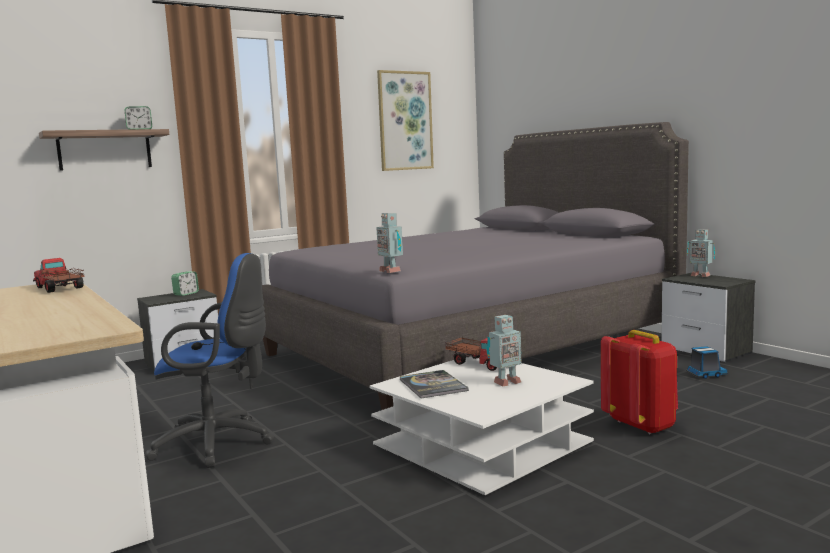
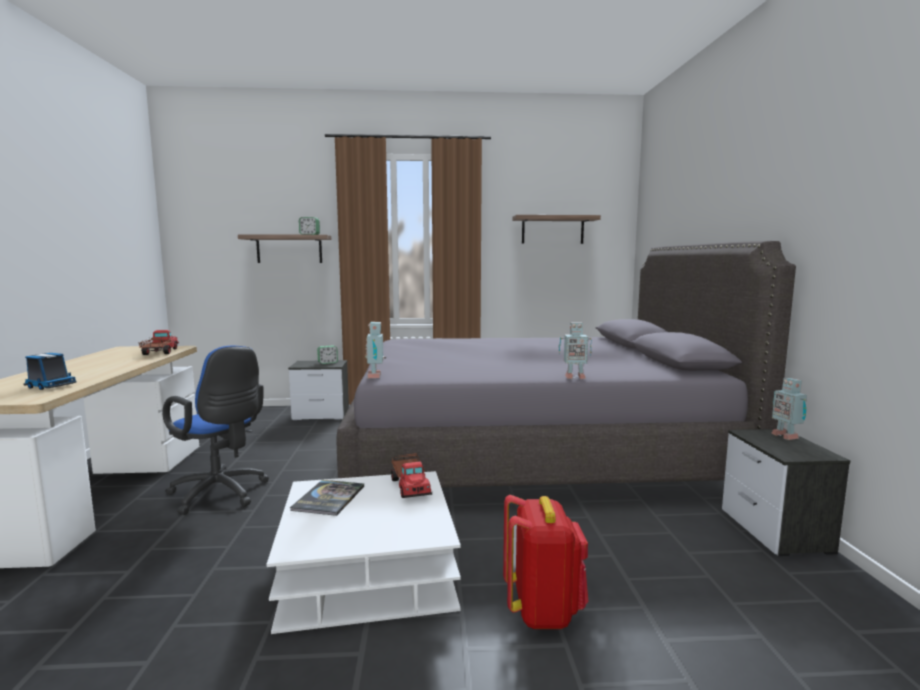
camera: 30 degrees right, 0 degrees up
picture [377,70,434,171] -> shelf [512,215,601,244]
toy robot [486,315,521,386] -> toy robot moved to [559,322,592,379]
toy truck [686,346,728,379] -> toy truck moved to [23,353,77,390]

